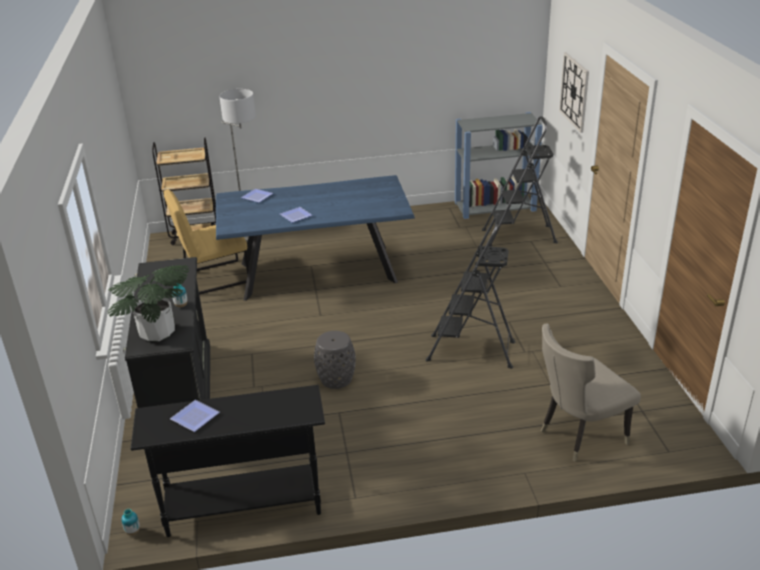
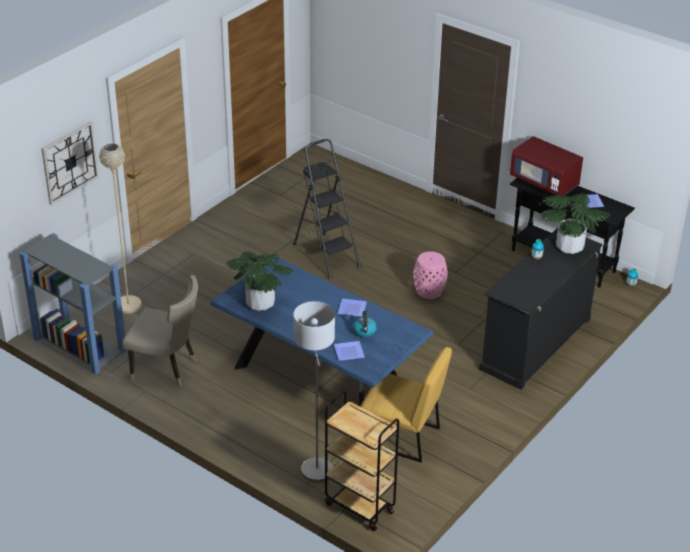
camera: 135 degrees left, 5 degrees up
grey stool [314,331,356,389] -> pink stool [413,251,448,299]
step ladder [482,116,558,247] -> beige floor lamp [99,143,142,314]
beige chair [541,324,641,462] -> beige chair moved to [122,275,198,386]
none -> potted plant [226,251,293,311]
none -> kettle [353,311,377,337]
none -> red microwave [510,136,583,195]

